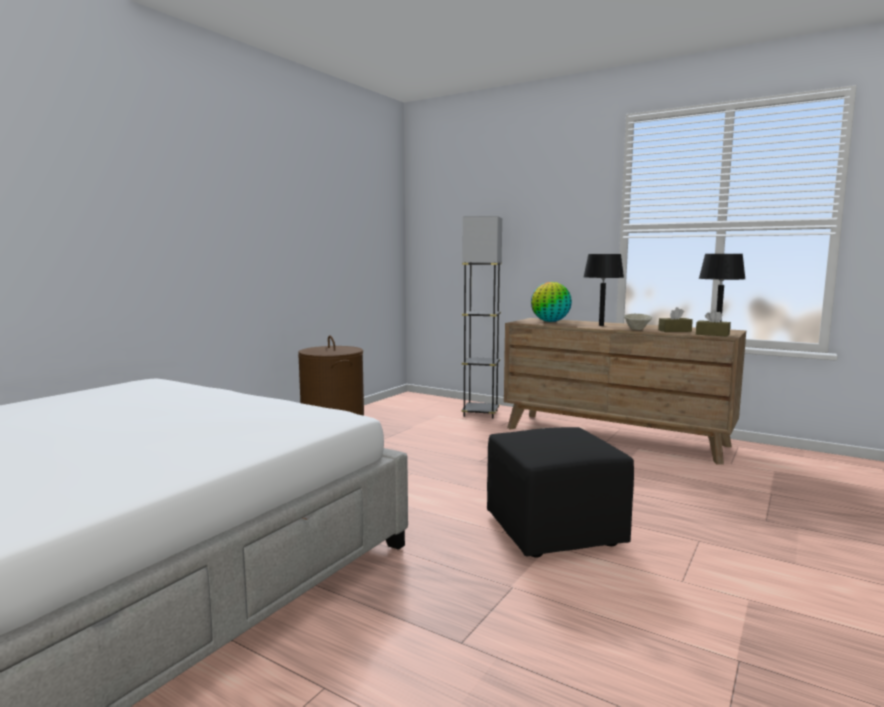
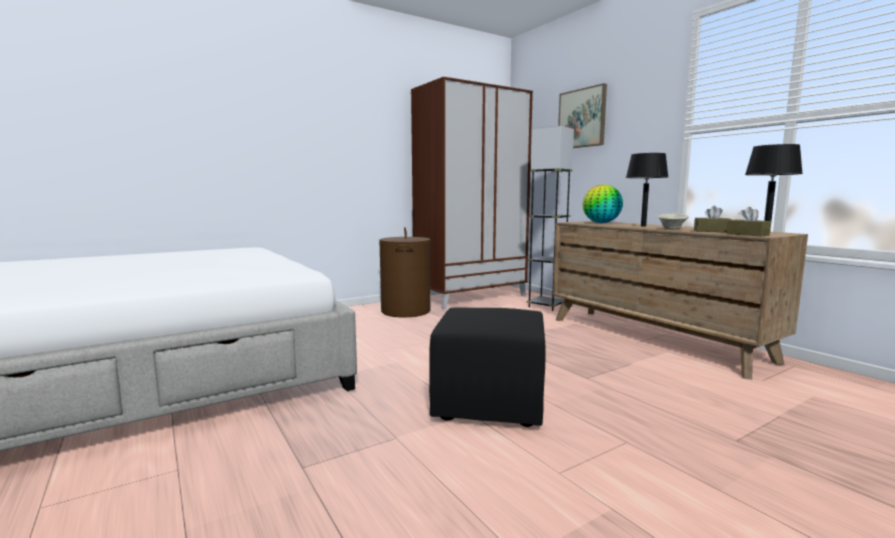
camera: 25 degrees right, 0 degrees up
none -> brown wardrobe [411,77,533,309]
none -> picture [558,83,607,148]

